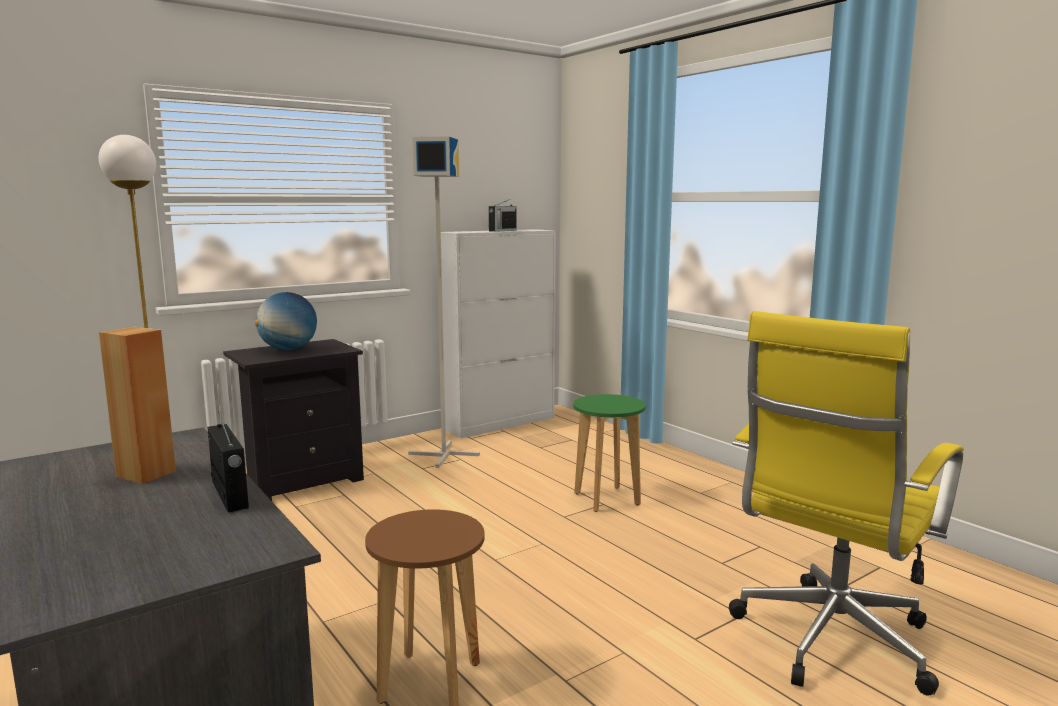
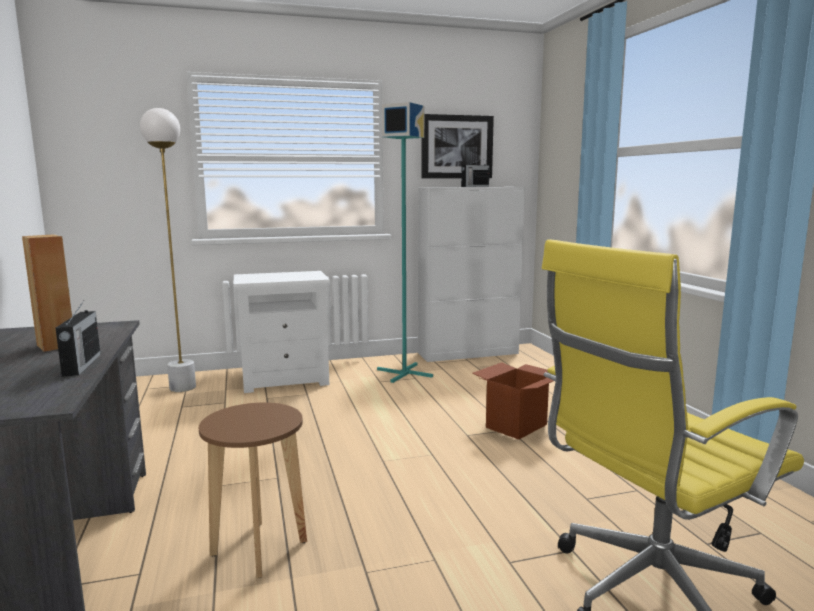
camera: 20 degrees right, 0 degrees up
black nightstand [223,339,364,501] -> white nightstand [233,271,330,393]
globe [255,292,317,350] -> none
grey floor lamp [408,136,480,468] -> turquoise floor lamp [377,102,433,383]
green stool [573,394,645,512] -> cardboard box [472,362,554,440]
none -> picture [422,114,494,178]

